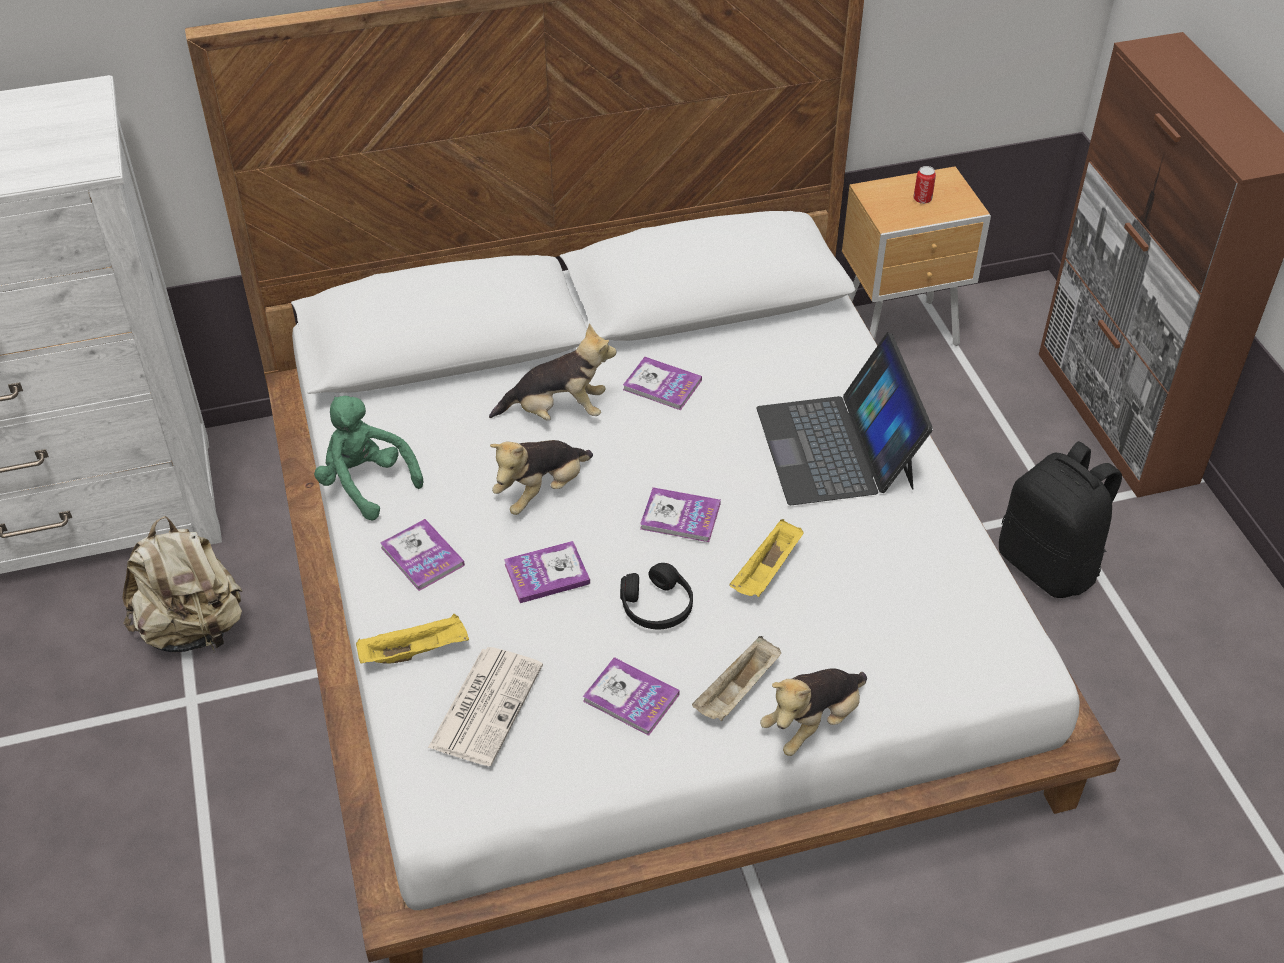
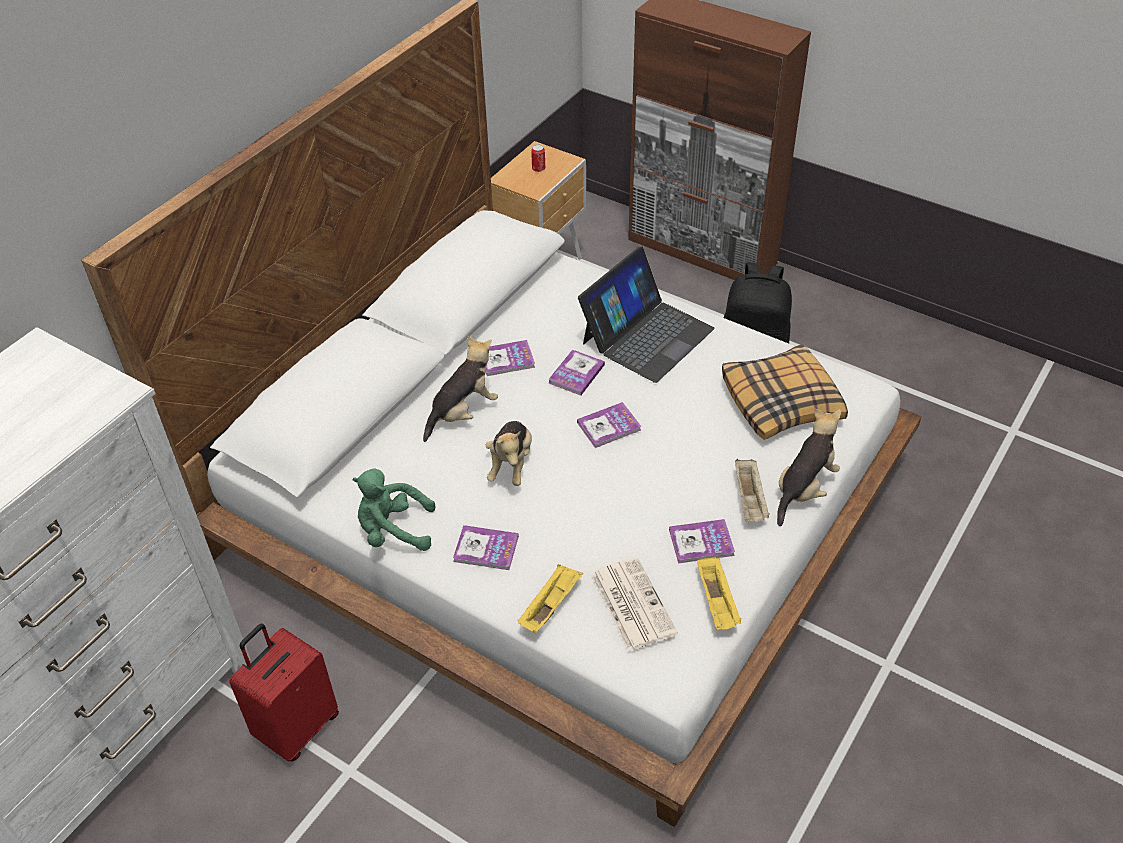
camera: 40 degrees left, 0 degrees up
beige backpack [123,516,243,653] -> red suitcase [229,623,339,762]
book [504,541,590,603] -> book moved to [548,350,605,396]
black headphones [620,563,693,629] -> none
yellow tray [729,519,804,597] -> yellow tray moved to [697,556,741,630]
laptop [756,333,933,505] -> laptop turned 90 degrees counterclockwise [578,246,714,383]
plush toy [760,668,867,756] -> plush toy turned 150 degrees counterclockwise [777,408,841,526]
none -> pillow [722,344,848,440]

